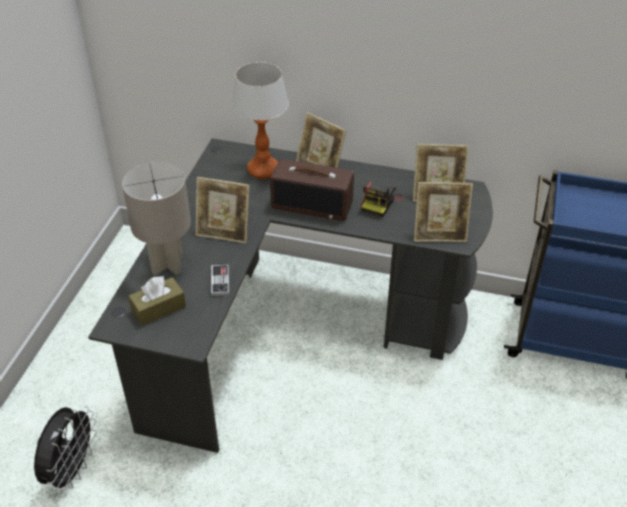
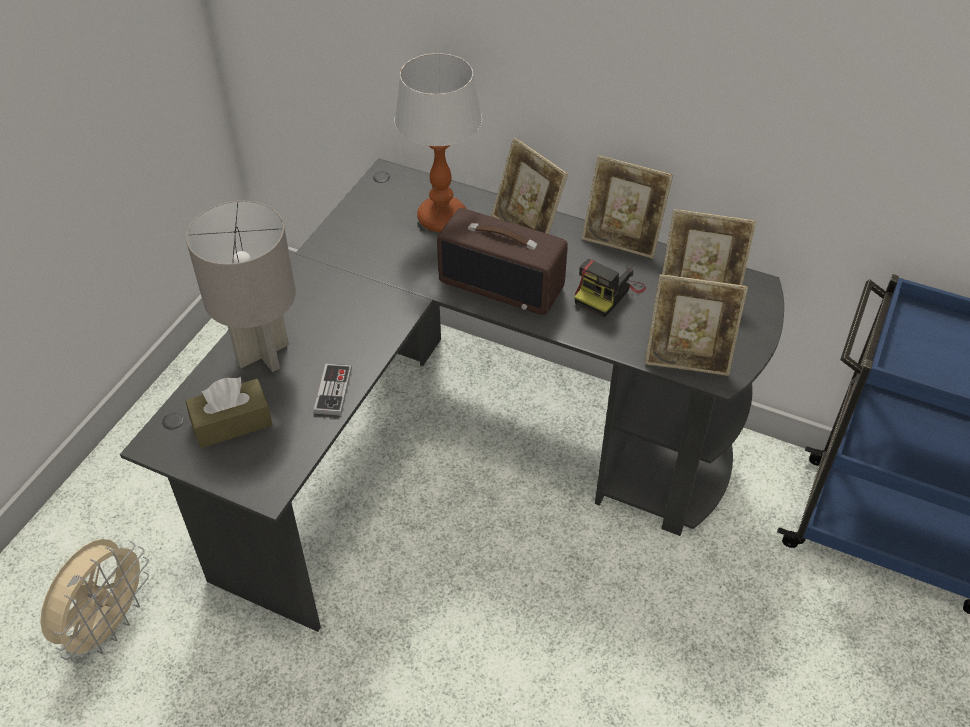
camera: 10 degrees right, 5 degrees up
black fan [34,406,97,494] -> beige fan [40,539,149,664]
picture frame [196,177,250,243] -> picture frame moved to [582,155,673,259]

